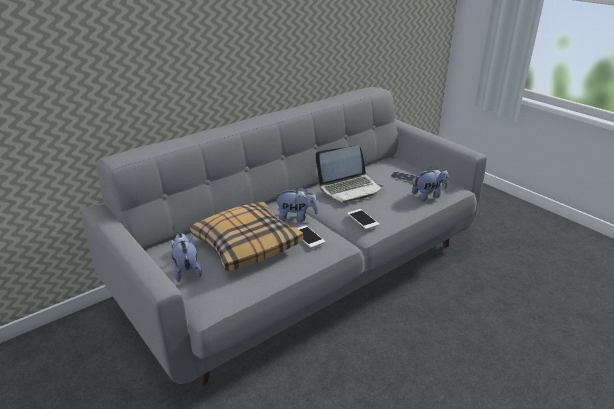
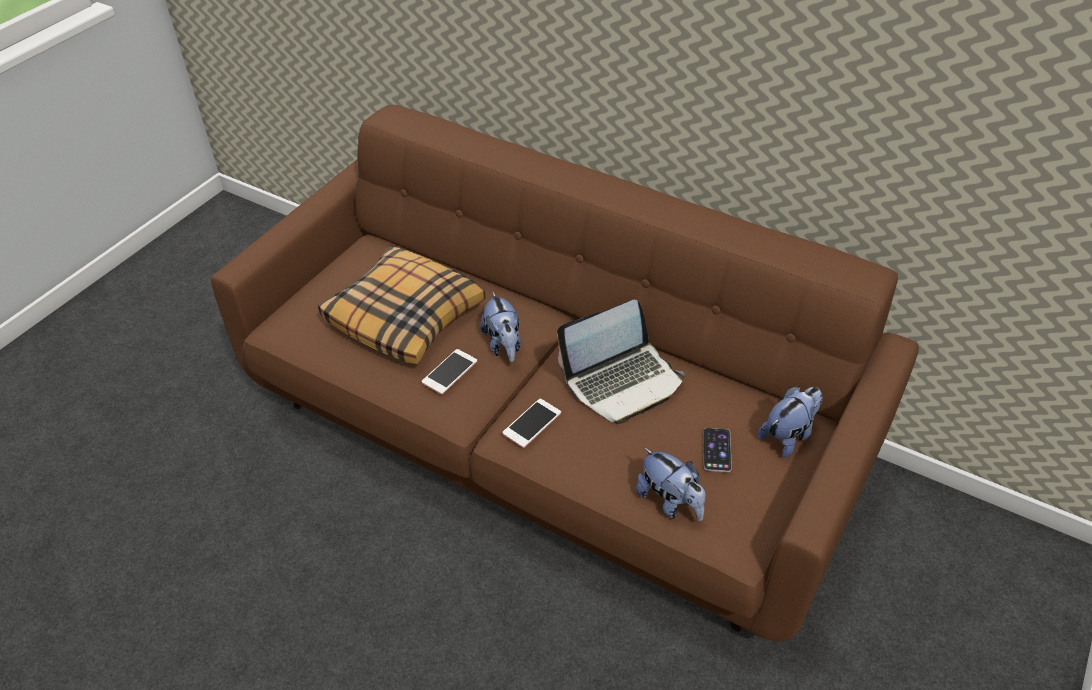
camera: 70 degrees right, 15 degrees up
grey sofa [81,87,487,385] -> brown sofa [211,105,919,642]
plush toy [171,233,202,282] -> plush toy moved to [758,387,822,458]
laptop [315,145,383,203] -> laptop turned 75 degrees counterclockwise [557,300,685,424]

